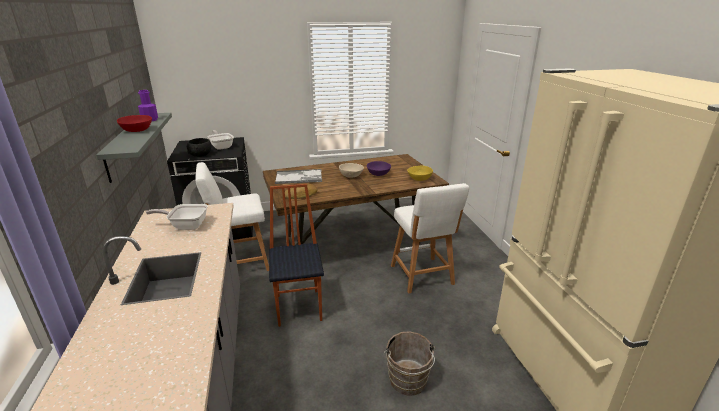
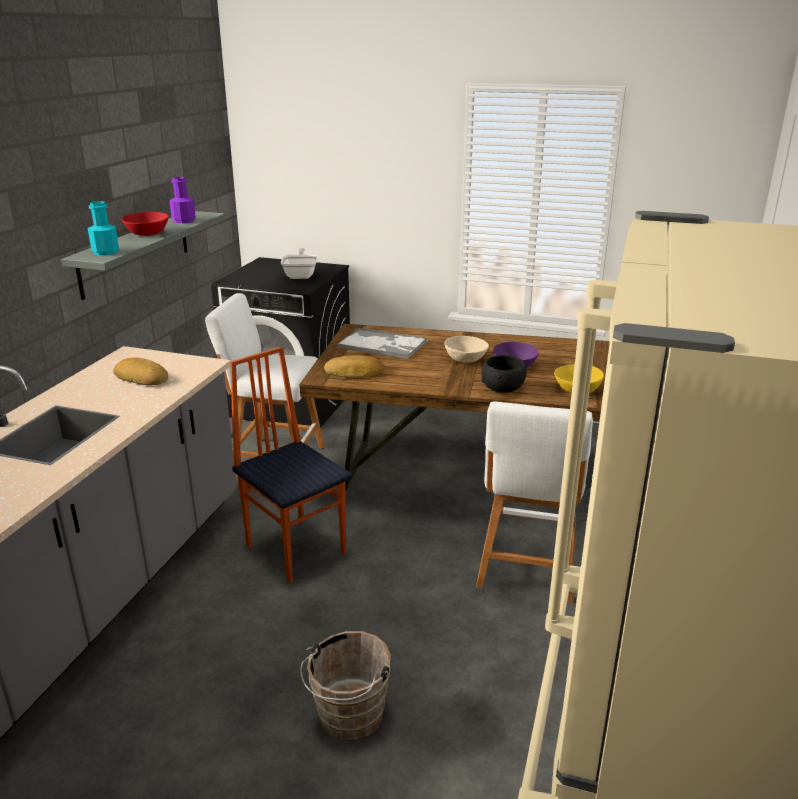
camera: 30 degrees right, 0 degrees up
frying pan [146,204,208,230] -> bread [113,357,168,386]
black bowl [187,138,211,157] -> black bowl moved to [481,355,527,393]
chair [269,184,324,327] -> chair turned 60 degrees counterclockwise [230,347,352,583]
none -> turquoise bottle [88,201,119,255]

